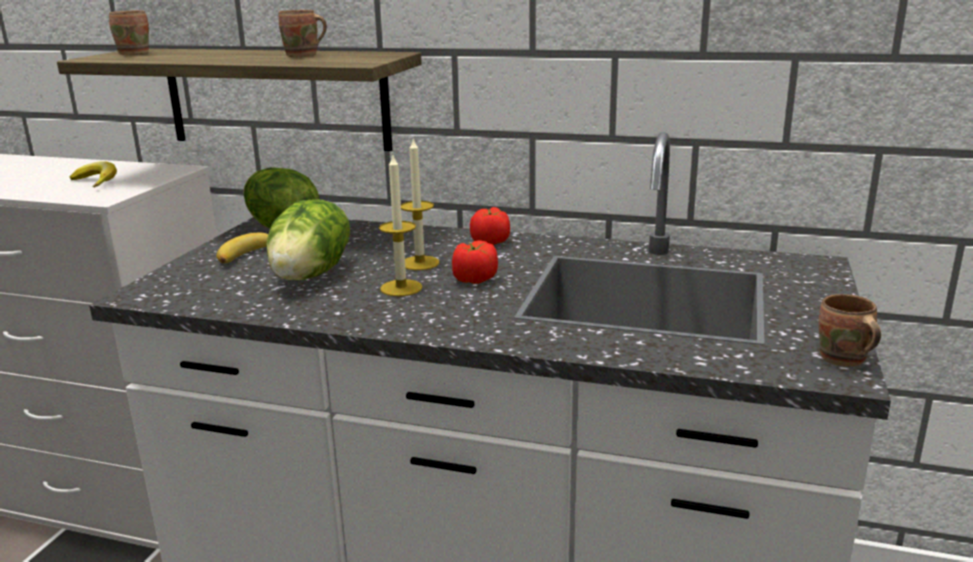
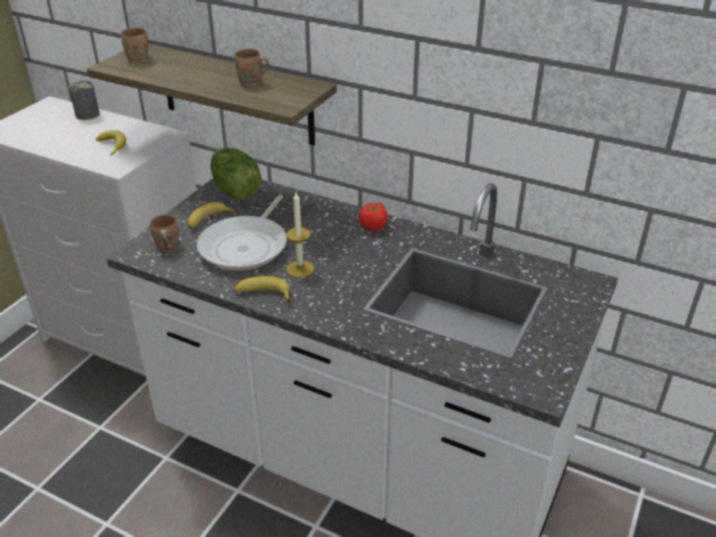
camera: 10 degrees right, 15 degrees up
lettuce [267,199,350,280] -> frying pan [197,195,287,271]
candle [401,138,439,270] -> none
tomato [452,240,498,284] -> none
brown mug [818,294,881,367] -> brown mug moved to [150,215,179,252]
none -> can [69,81,100,120]
none -> banana [233,276,291,302]

